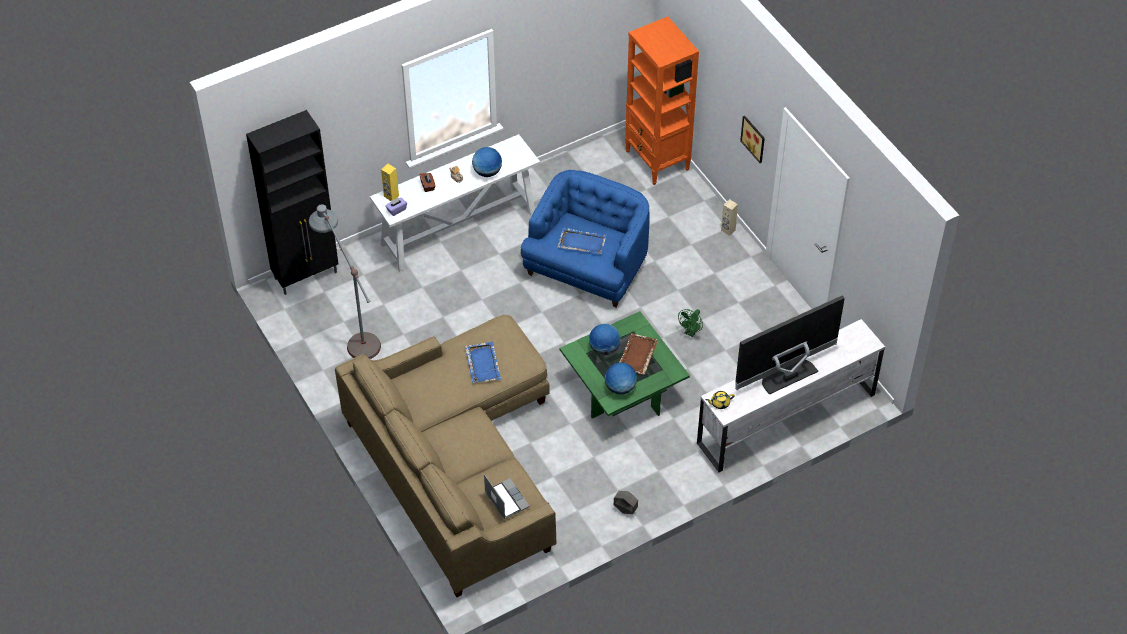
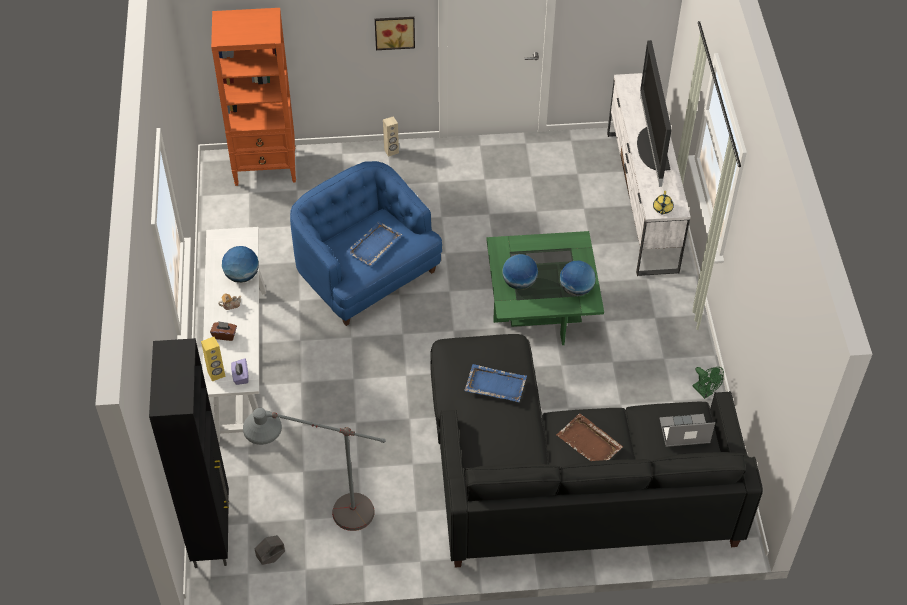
camera: 65 degrees left, 0 degrees up
beige sofa [335,315,556,597] -> black sofa [430,334,763,568]
grey planter [614,491,638,514] -> grey planter moved to [255,535,285,565]
brown tray [619,333,658,375] -> brown tray moved to [556,413,623,461]
green fan [678,309,703,337] -> green fan moved to [693,367,724,399]

